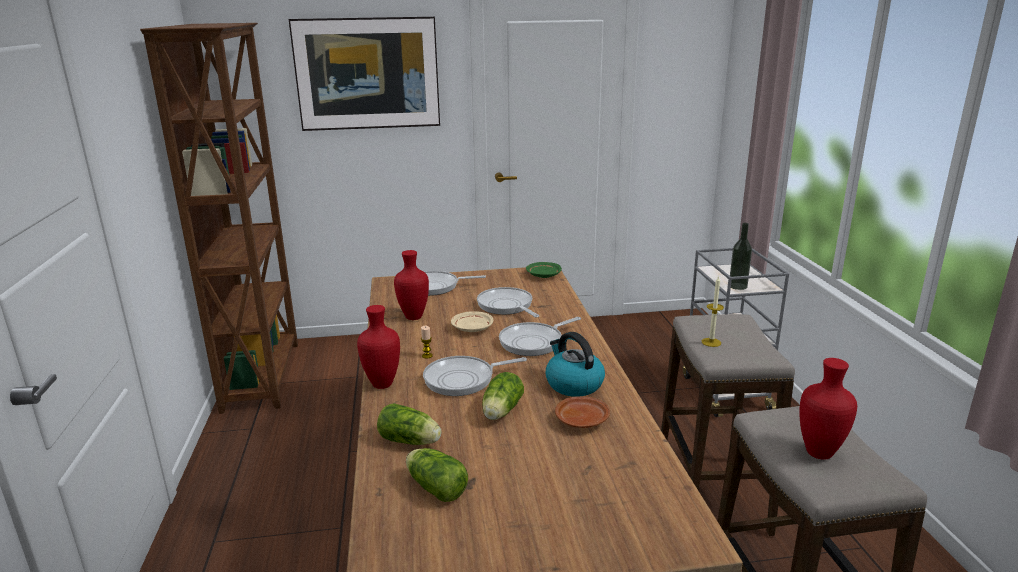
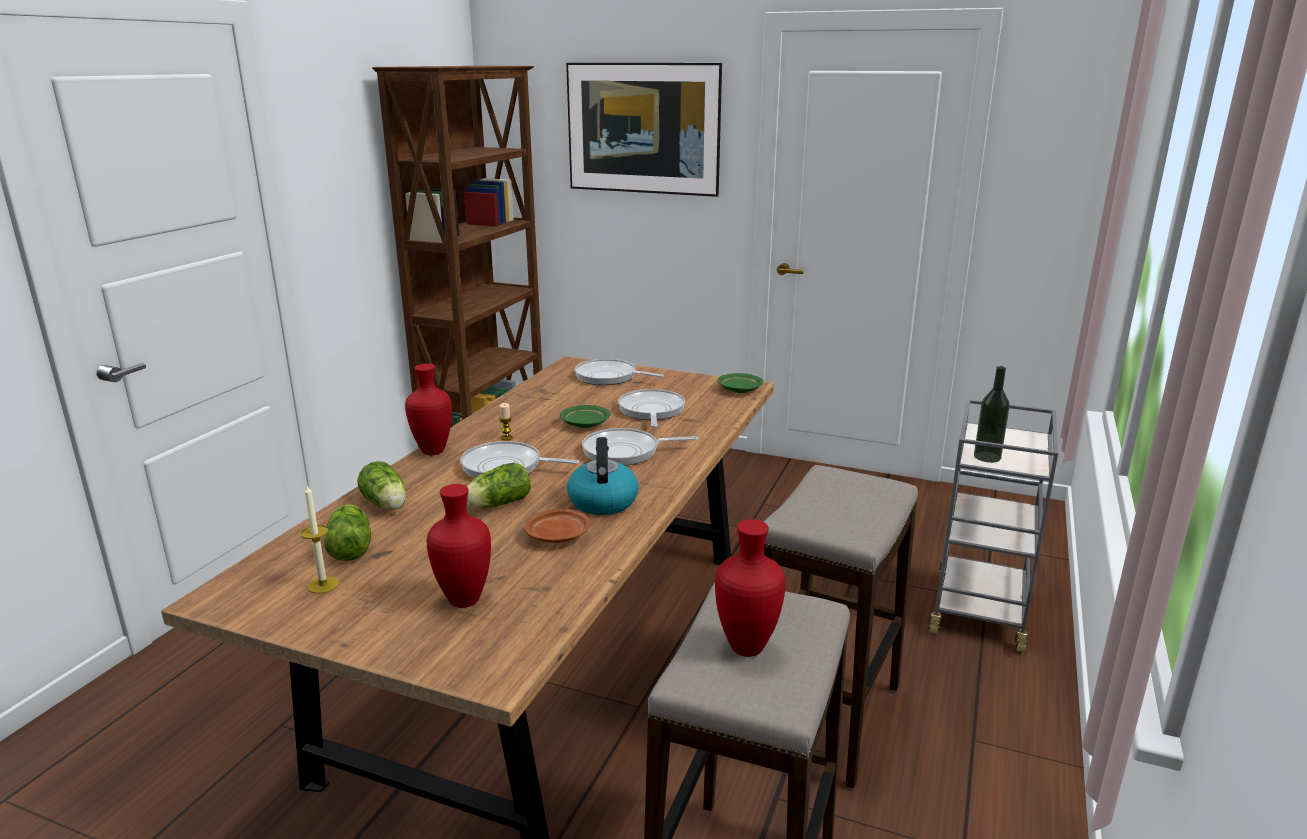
camera: 30 degrees right, 0 degrees up
red vase [394,250,429,320] -> red vase moved to [427,484,491,608]
beige plate [451,311,493,332] -> green plate [560,405,611,428]
candle [702,275,724,347] -> candle moved to [301,485,339,594]

